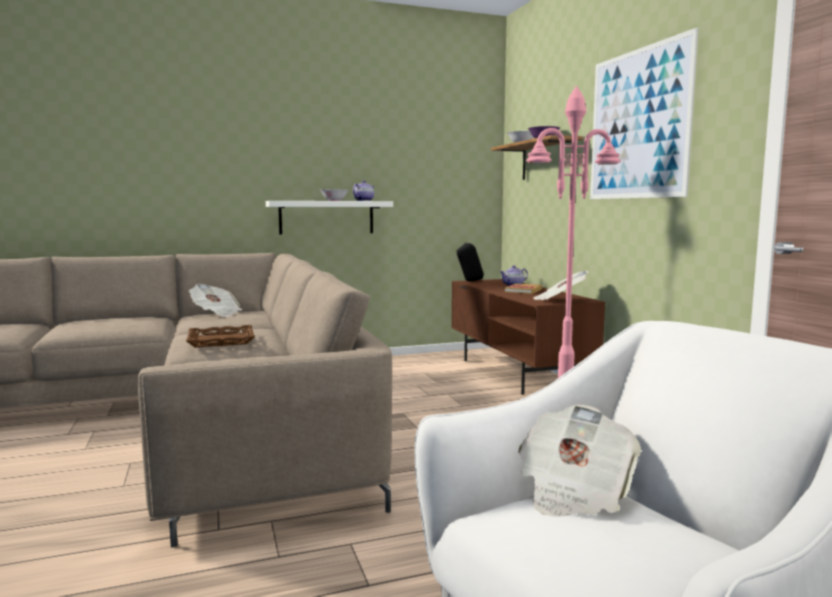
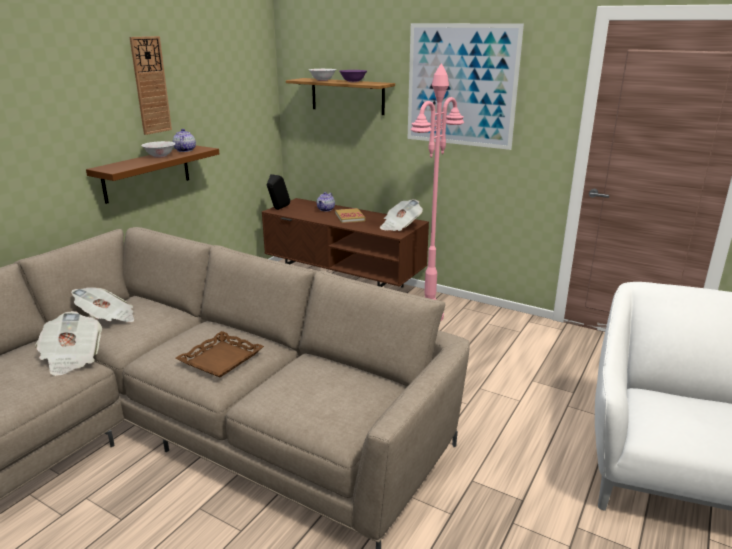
camera: 40 degrees left, 15 degrees up
white shelf [266,201,393,234] -> brown shelf [86,146,220,204]
newspaper [518,405,642,517] -> newspaper moved to [35,311,102,376]
none -> wall clock [129,36,172,135]

